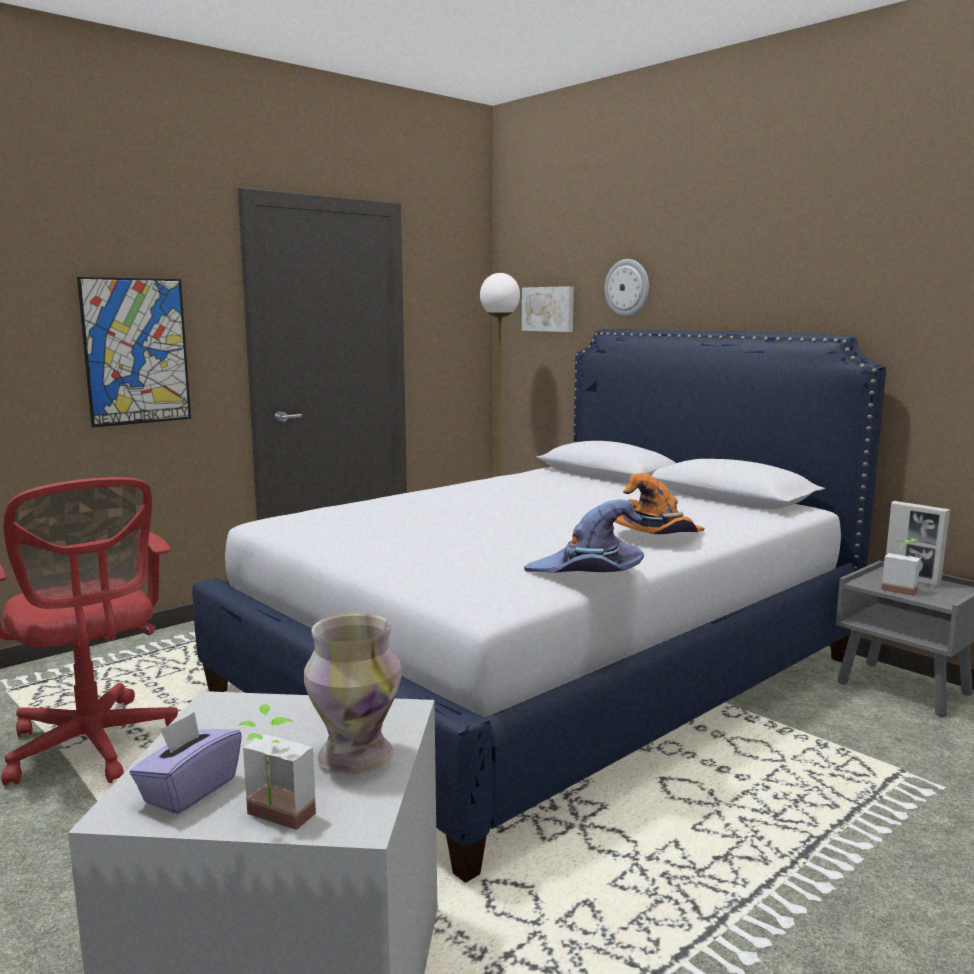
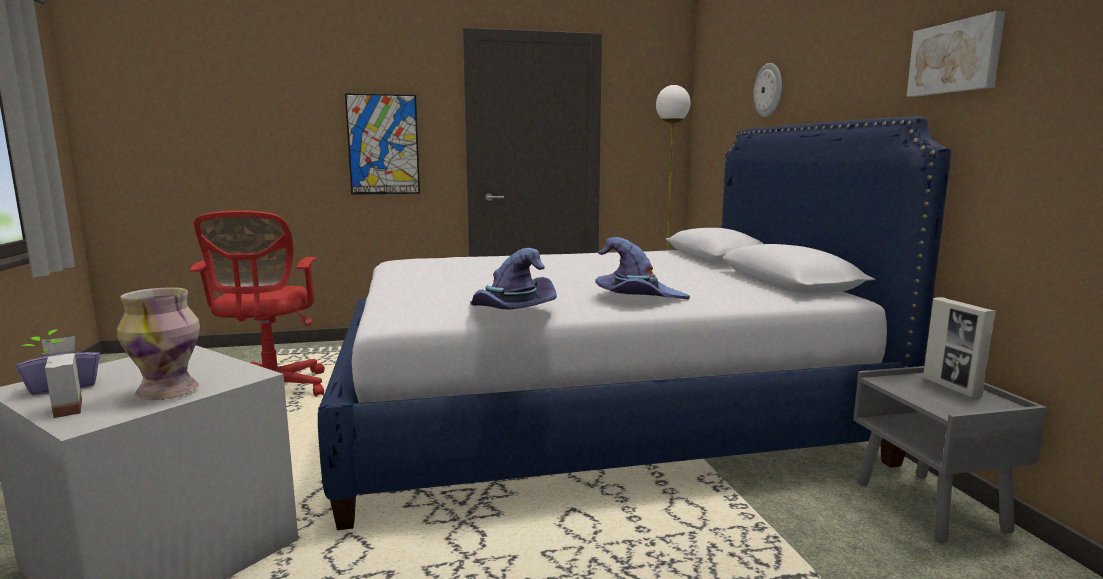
camera: 30 degrees right, 0 degrees up
picture [522,286,574,332] -> picture moved to [906,11,1005,97]
orange hat [615,473,704,534] -> purple hat [595,237,690,300]
potted plant [881,539,920,596] -> none

